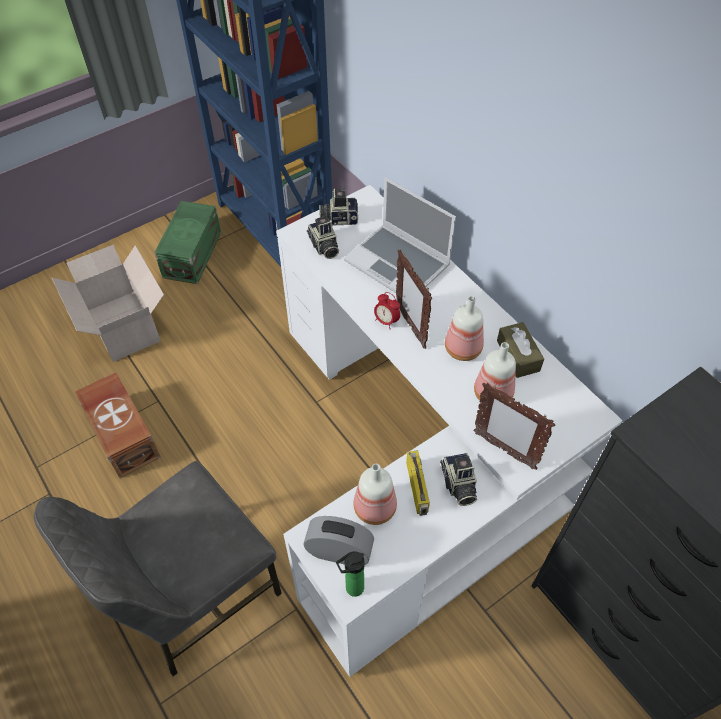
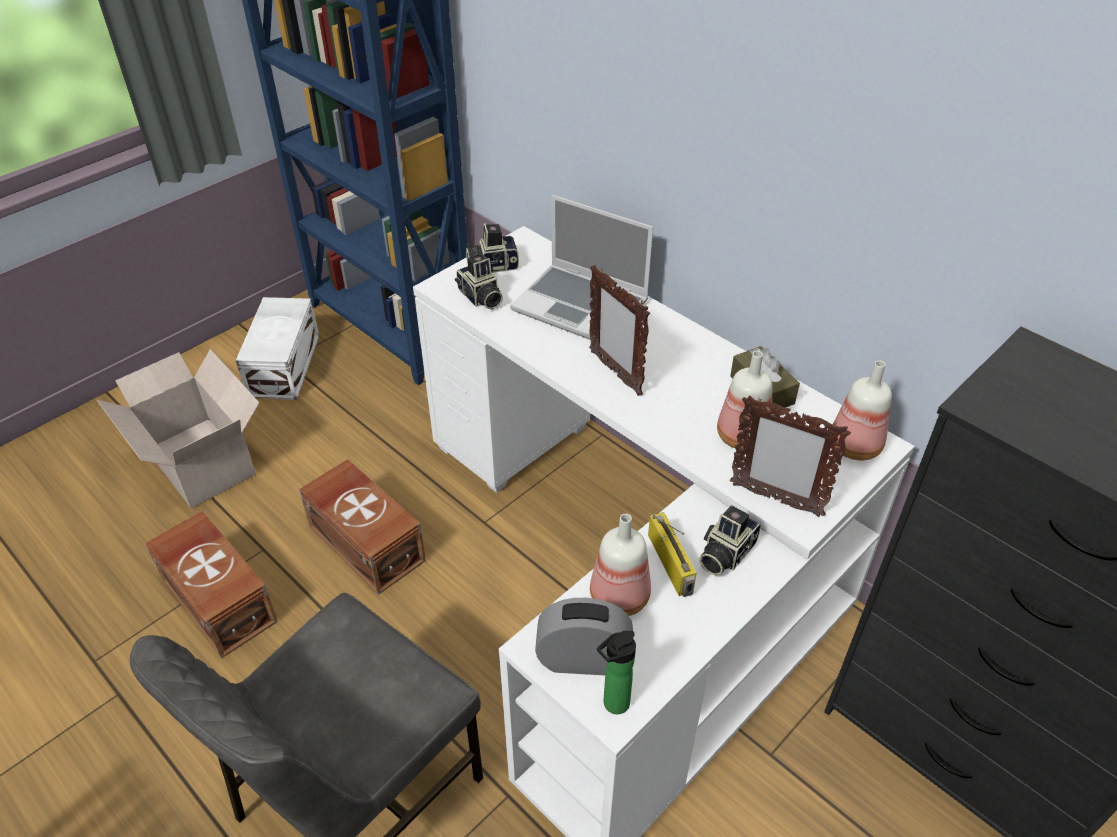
camera: 10 degrees left, 10 degrees down
green storage box [154,201,221,284] -> white storage box [236,297,319,400]
alarm clock [374,292,400,329] -> none
camera [440,453,477,506] -> camera turned 60 degrees clockwise [699,506,761,576]
bottle [445,296,484,361] -> bottle moved to [833,360,892,460]
none -> brown storage box [299,459,426,595]

